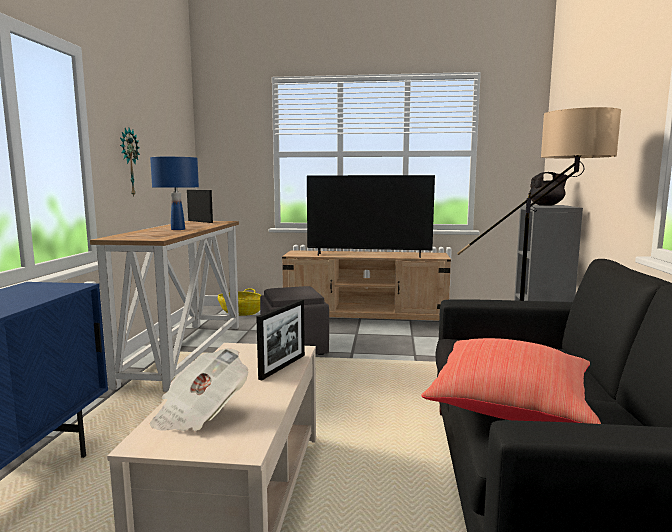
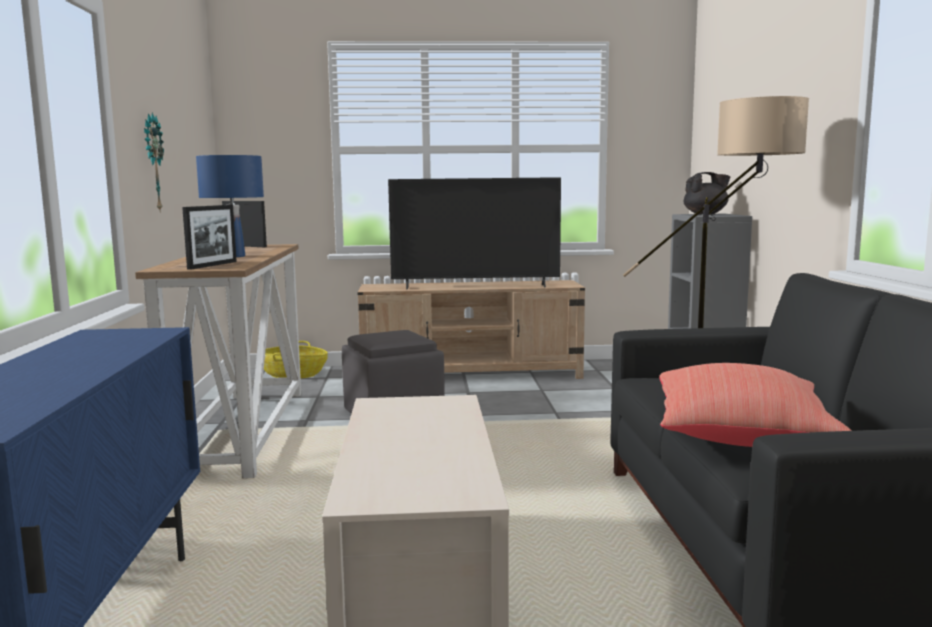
camera: 10 degrees left, 0 degrees up
newspaper [150,348,248,431] -> none
picture frame [256,299,305,380] -> picture frame moved to [182,205,237,270]

